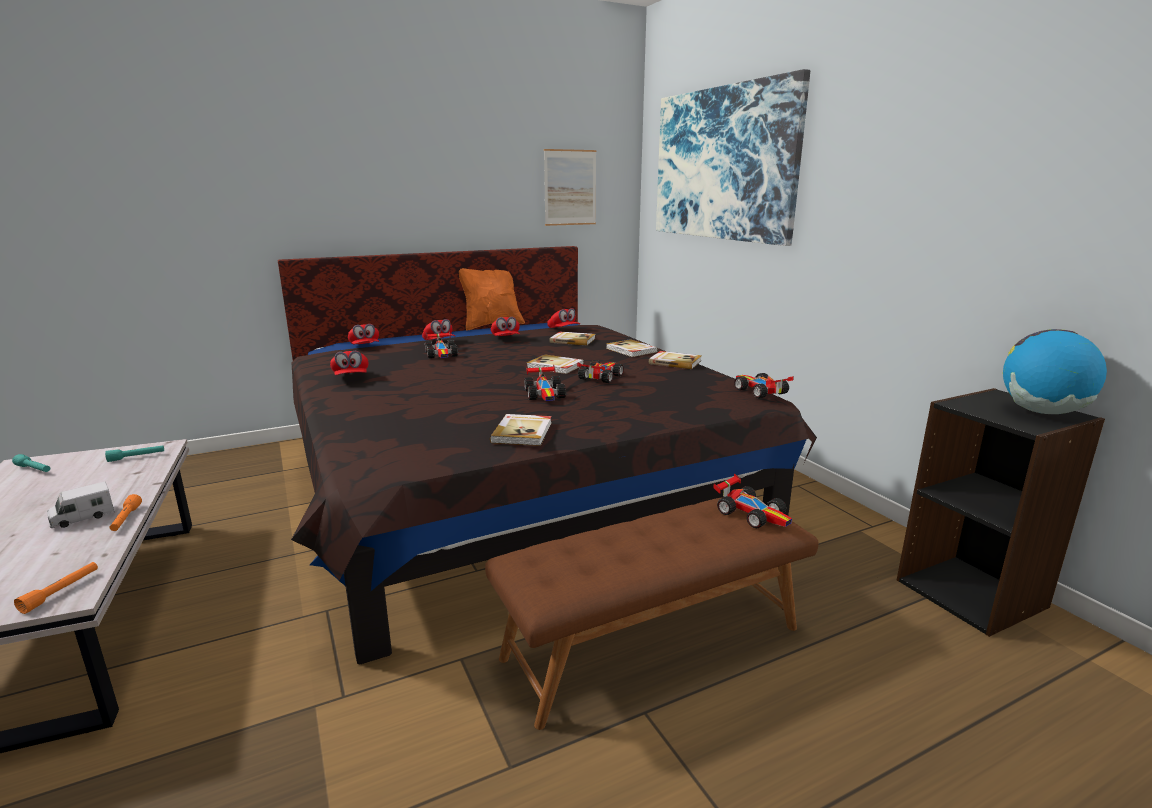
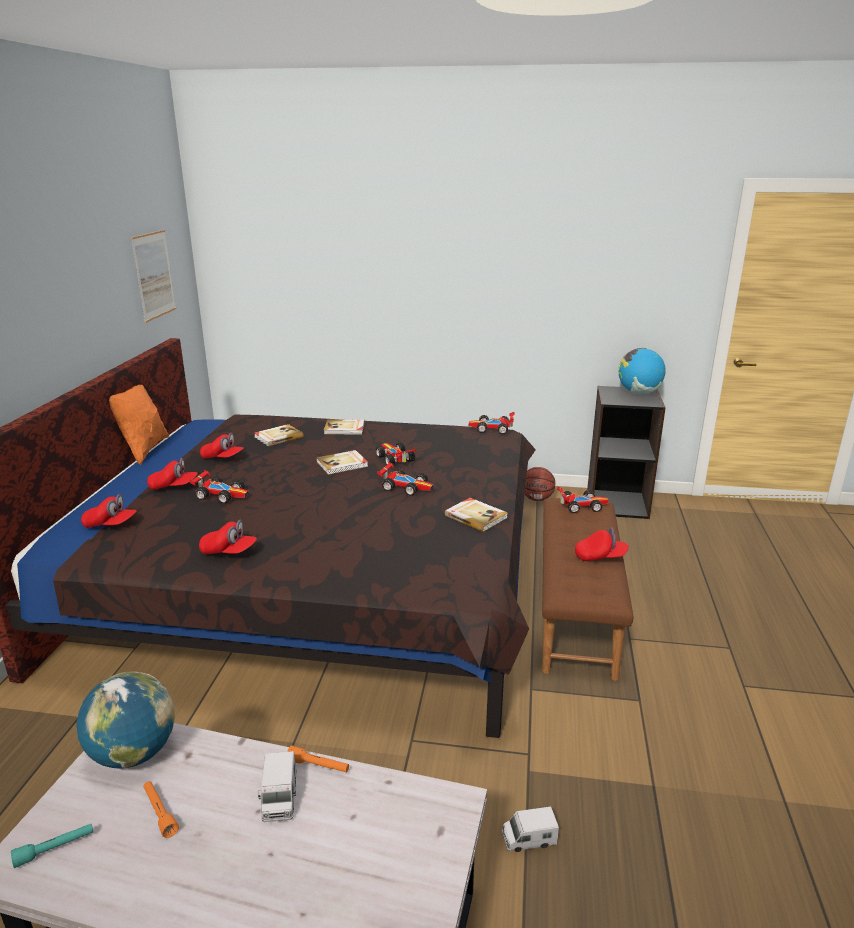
camera: 55 degrees left, 5 degrees up
orange flashlight [14,562,98,614] -> orange flashlight moved to [143,781,179,838]
turquoise flashlight [105,445,164,462] -> globe [76,672,175,769]
red cap [547,308,580,328] -> red cap moved to [575,527,629,561]
book [649,351,702,369] -> none
picture [656,69,810,246] -> none
none -> toy truck [502,806,559,852]
none -> basketball [525,467,555,501]

